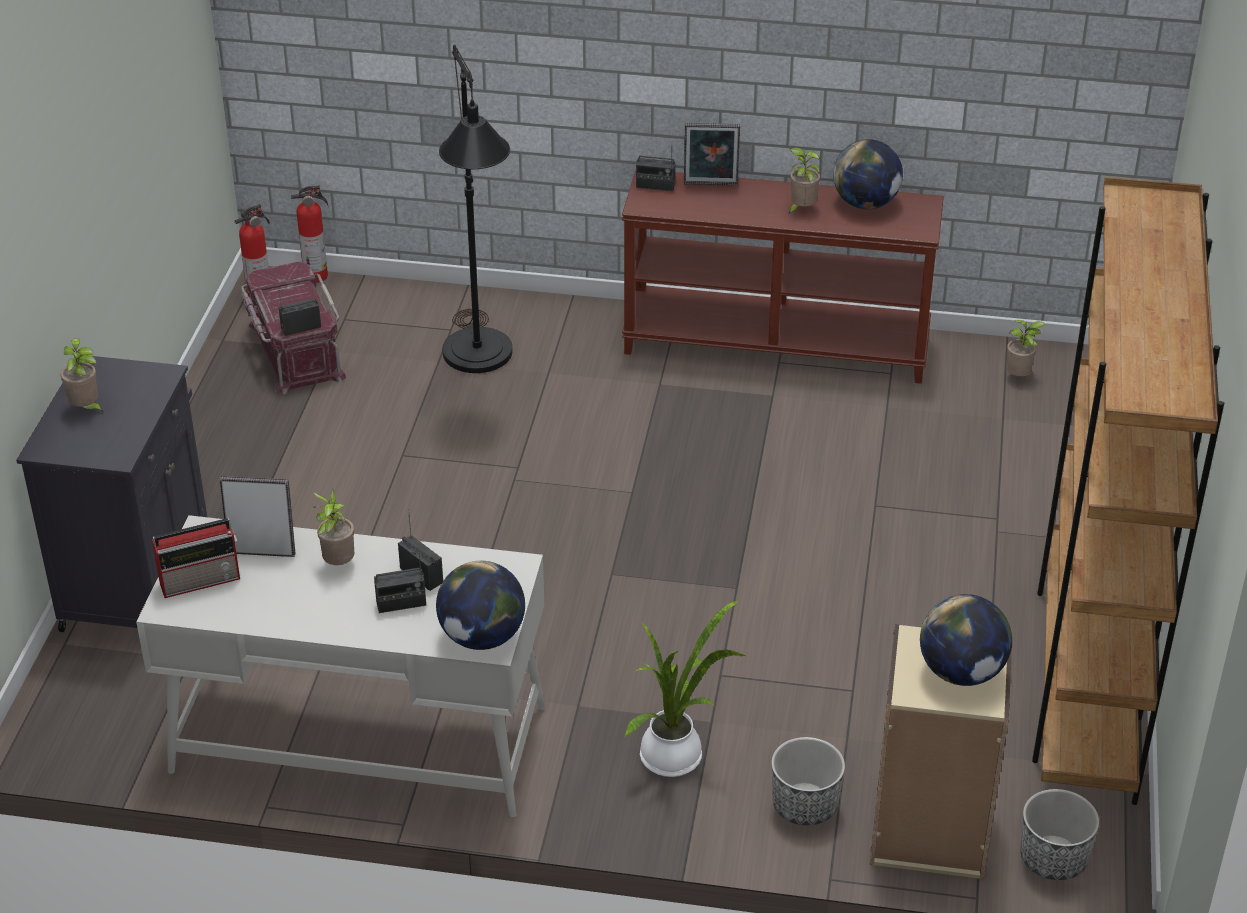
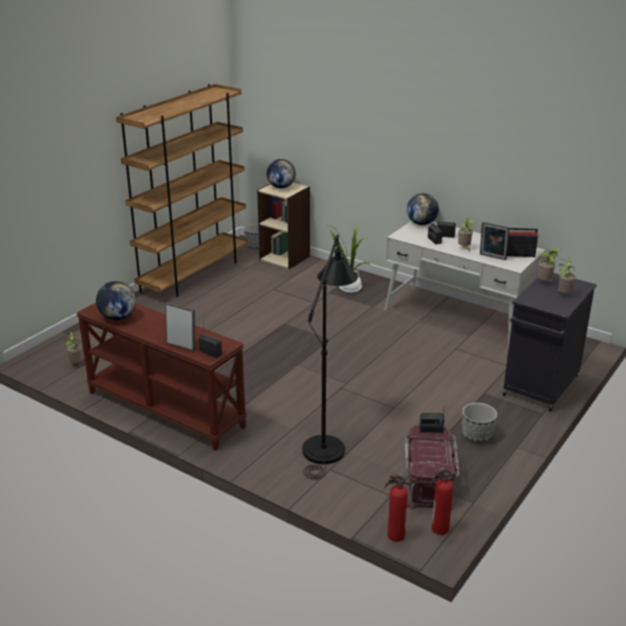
camera: 155 degrees left, 10 degrees down
planter [771,737,845,826] -> planter moved to [462,403,497,443]
potted plant [788,148,820,214] -> potted plant moved to [538,248,561,282]

